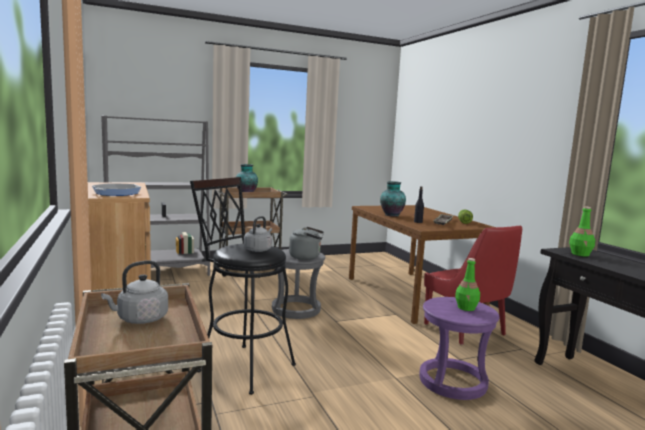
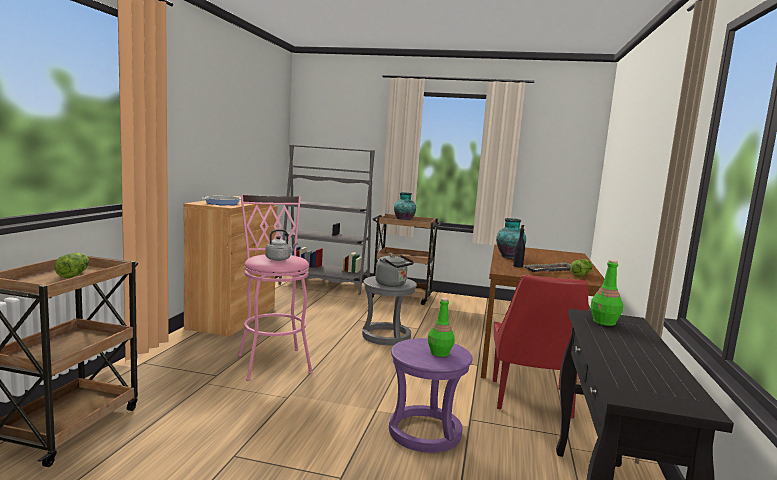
camera: 35 degrees right, 0 degrees up
grey kettle [101,260,168,324] -> lettuce [54,252,89,278]
black stool [190,177,296,395] -> pink stool [238,195,313,381]

